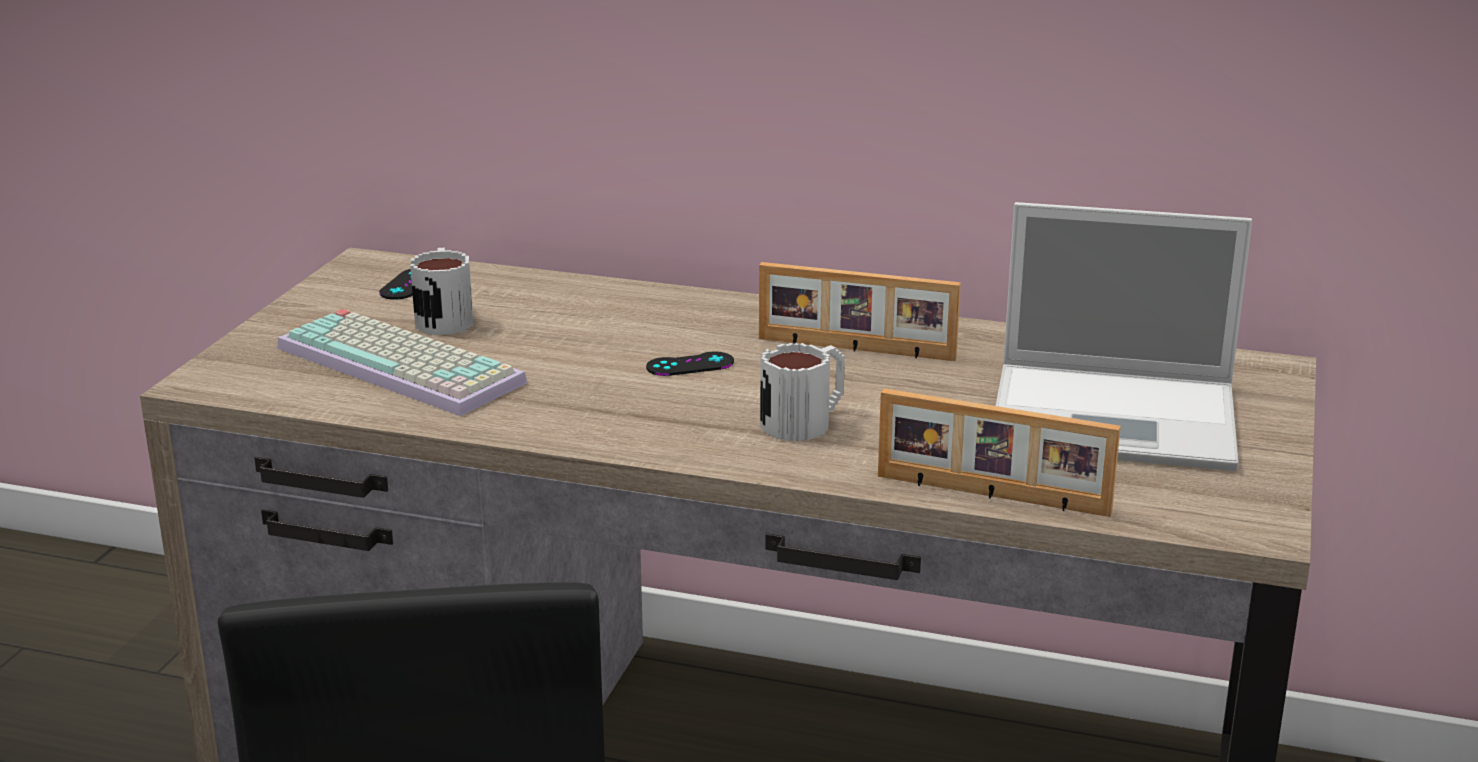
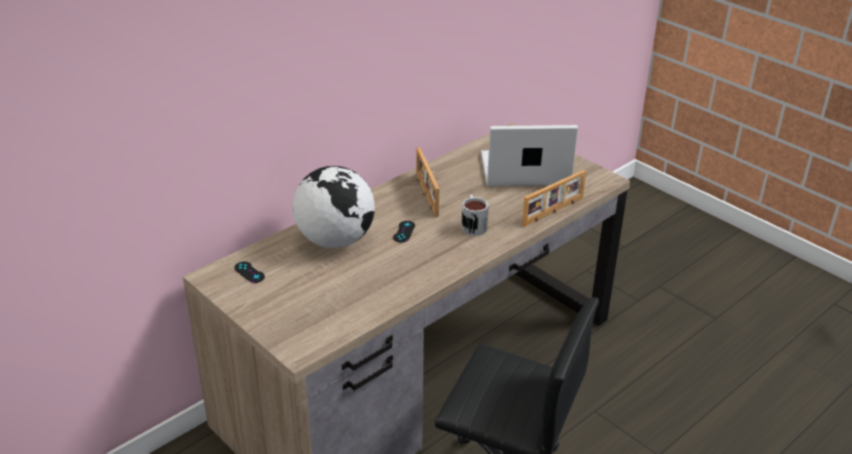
camera: 60 degrees left, 10 degrees up
keyboard [277,309,527,416] -> none
mug [410,248,473,335] -> none
picture frame [759,262,961,361] -> picture frame turned 120 degrees clockwise [416,147,439,217]
laptop [996,202,1252,471] -> laptop turned 135 degrees counterclockwise [481,125,578,187]
none -> globe [292,166,375,248]

